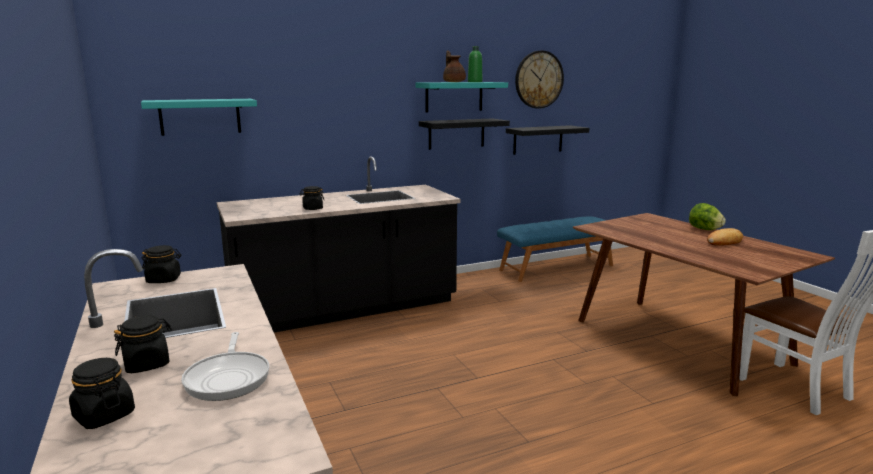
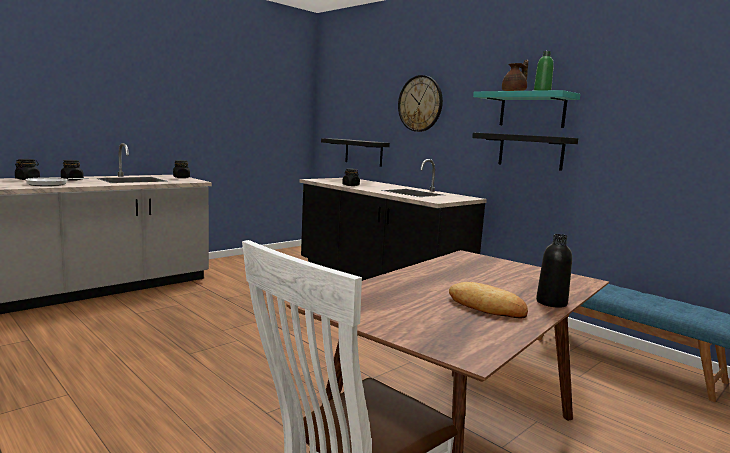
camera: 70 degrees right, 5 degrees down
turquoise shelf [141,99,257,136] -> none
black shelf [506,125,589,155] -> black shelf moved to [321,138,390,167]
wall clock [515,50,564,109] -> wall clock moved to [398,75,443,132]
lettuce [689,203,726,230] -> black bottle [536,234,572,308]

